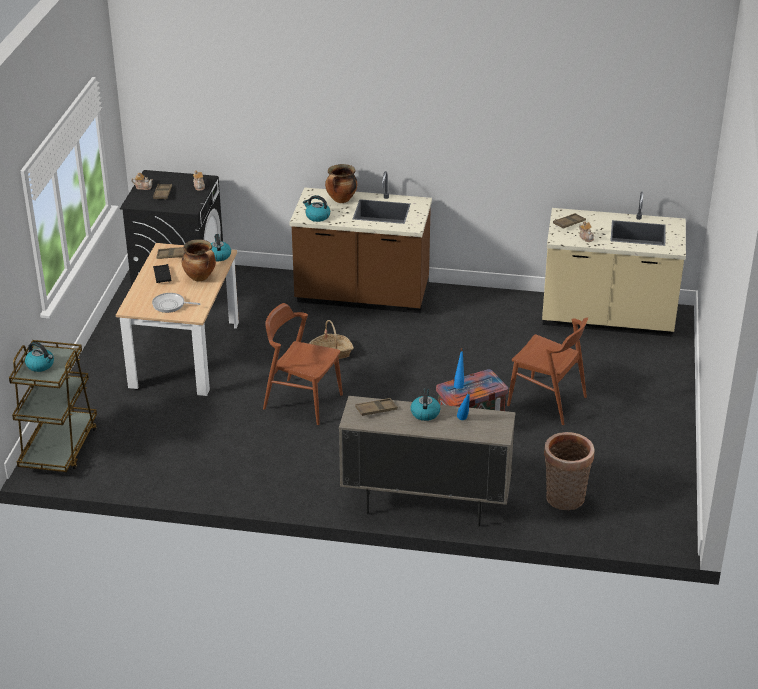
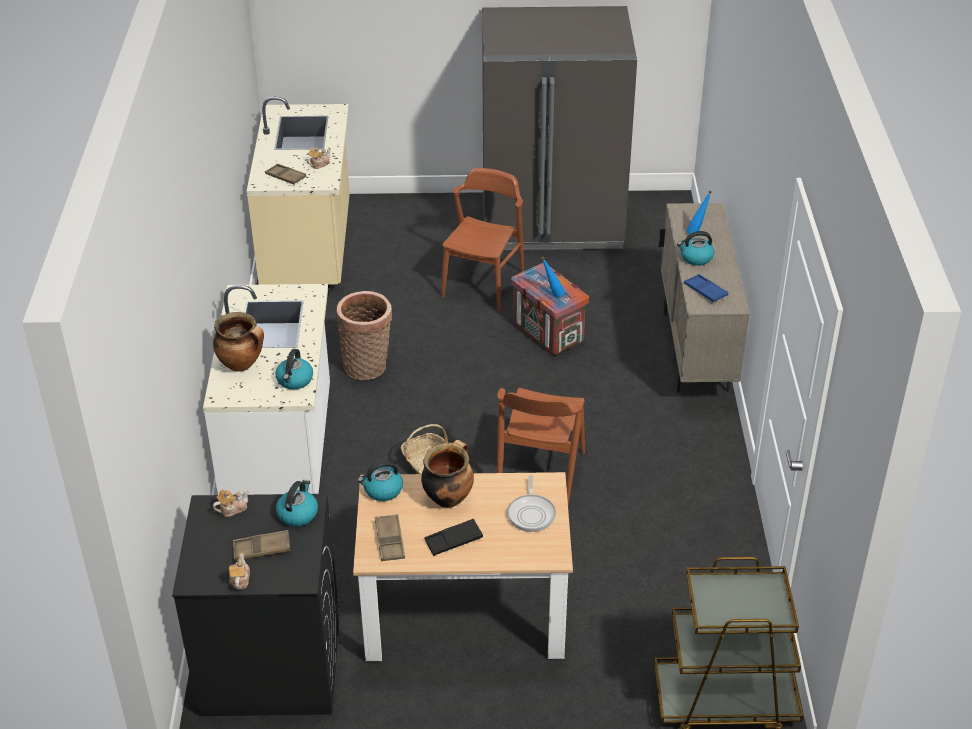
camera: 100 degrees left, 5 degrees up
kettle [25,342,54,372] -> kettle moved to [276,480,318,527]
brown counter [289,171,432,313] -> white counter [203,284,330,495]
brown tray [355,398,398,416] -> blue tray [684,274,728,302]
basket [544,432,595,510] -> basket moved to [336,291,392,380]
none -> grey fridge [482,6,637,250]

